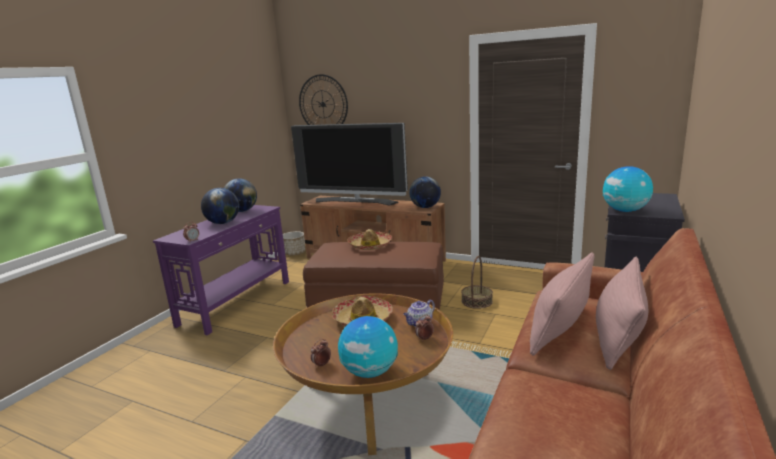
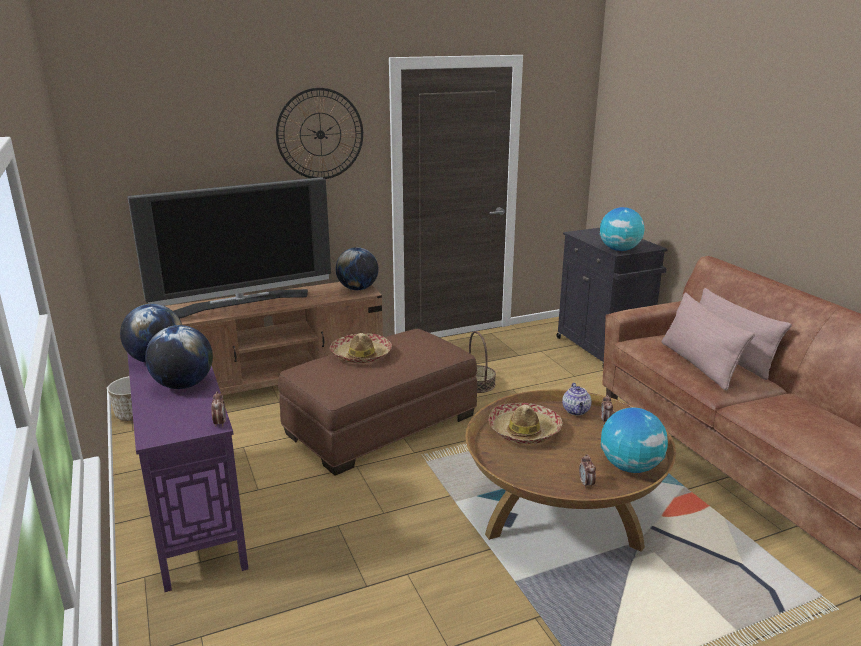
camera: 50 degrees left, 5 degrees up
wall clock [299,74,348,125] -> wall clock moved to [276,88,363,179]

